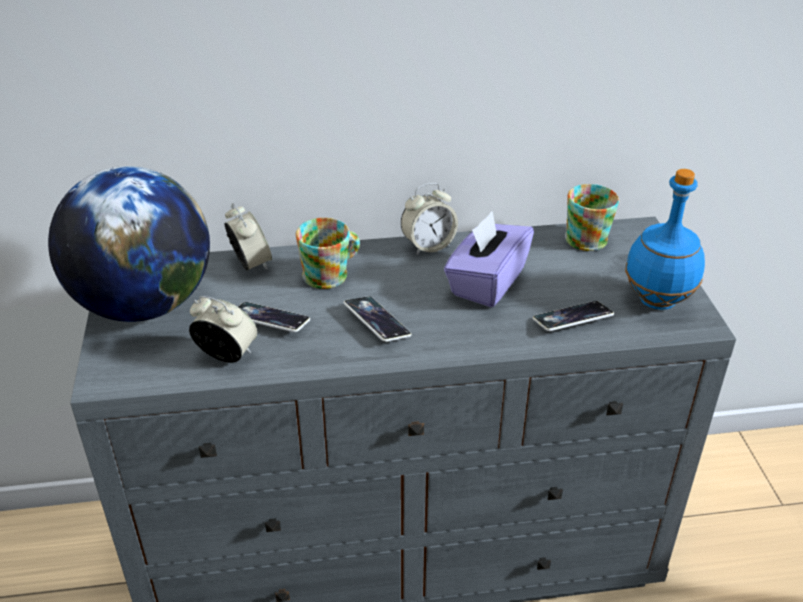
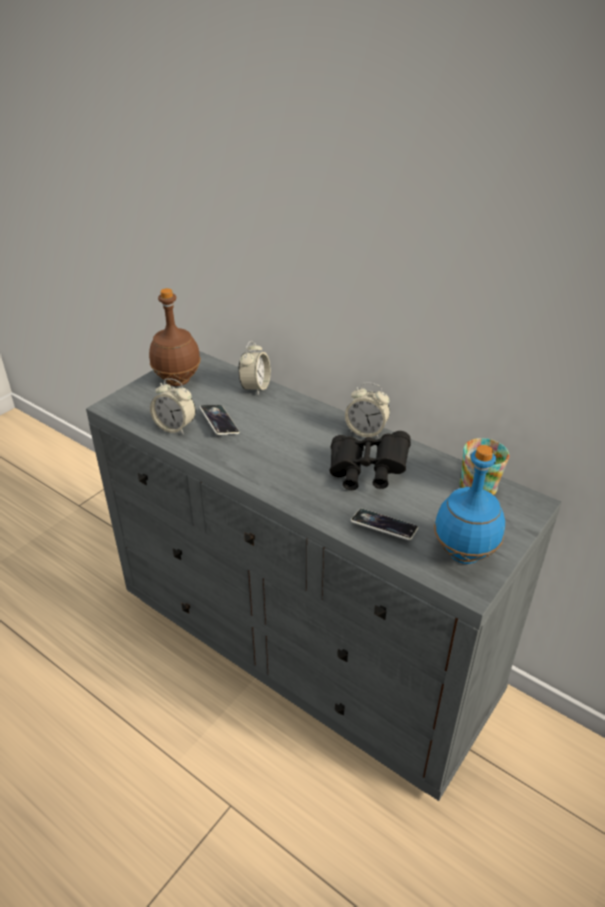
camera: 45 degrees right, 0 degrees up
globe [48,166,210,322] -> brown bottle [149,288,200,386]
alarm clock [189,296,257,363] -> alarm clock turned 135 degrees clockwise [150,379,196,435]
mug [296,218,360,289] -> none
phone [343,296,412,342] -> none
purple tissue box [444,211,534,307] -> black binoculars [330,431,411,490]

